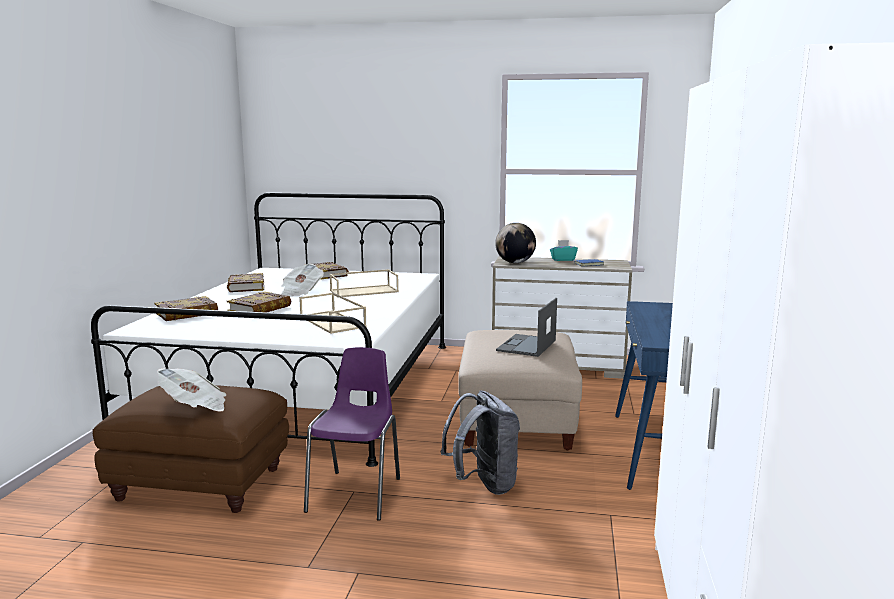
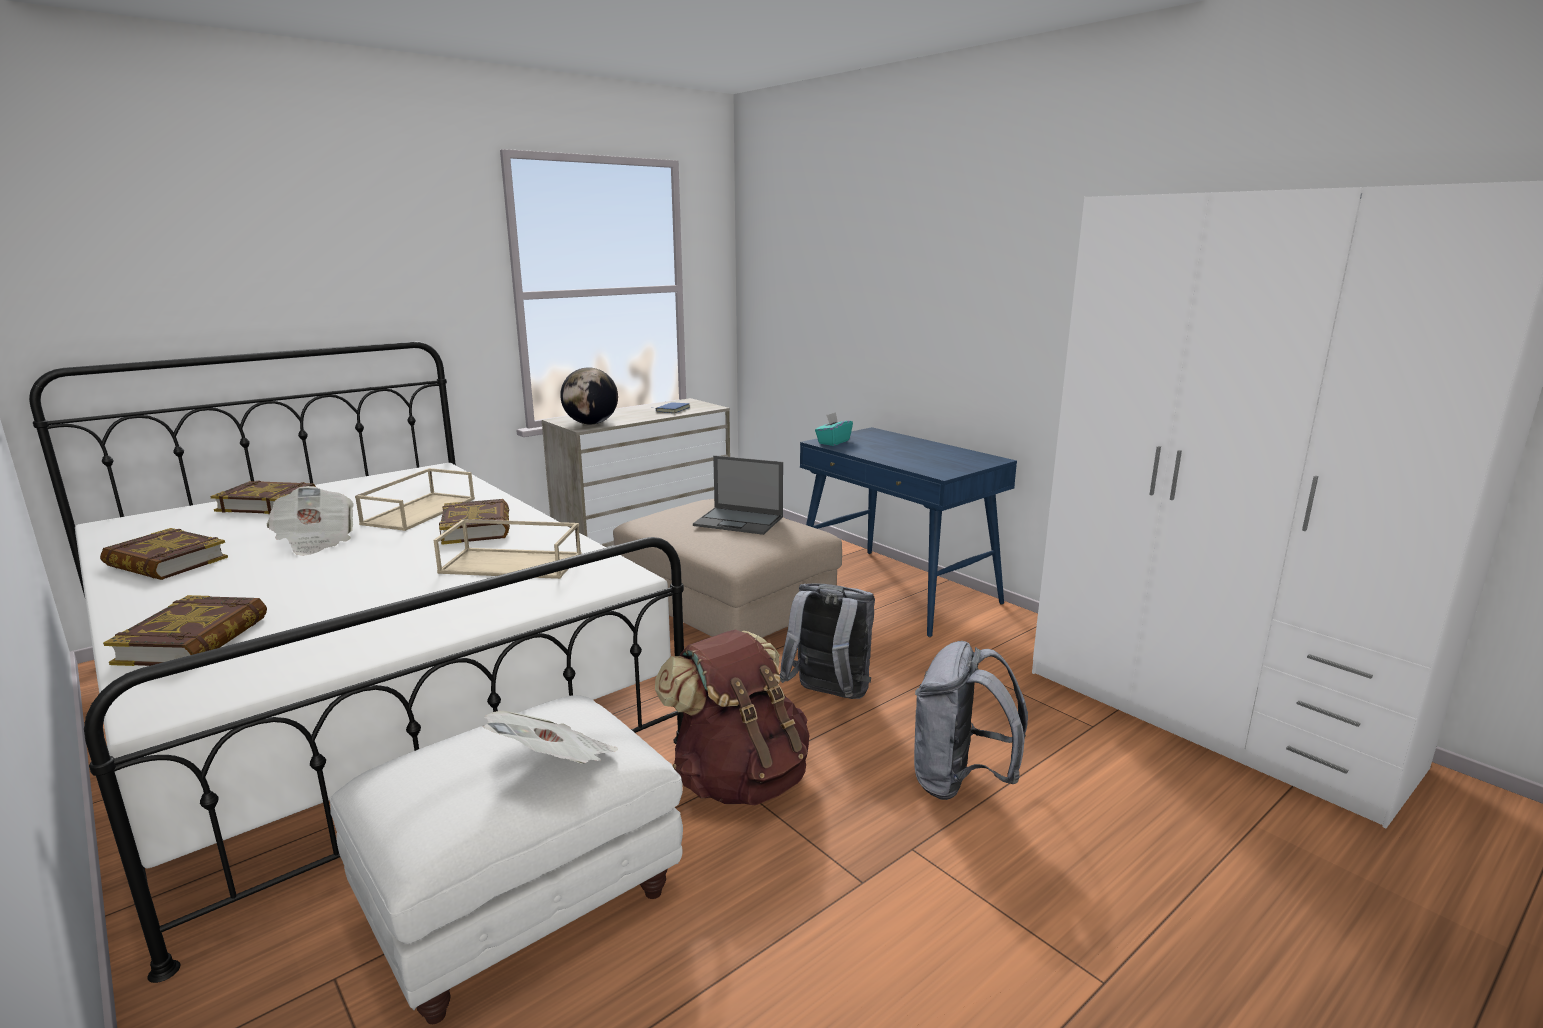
camera: 50 degrees left, 5 degrees up
brown ottoman [93,385,289,513] -> white ottoman [330,695,683,1024]
book [227,291,291,312] -> book moved to [439,499,510,545]
purple chair [304,347,400,521] -> brown backpack [655,629,810,805]
laptop [496,298,557,357] -> laptop turned 45 degrees counterclockwise [693,455,783,535]
turquoise tissue box [550,240,578,261] -> turquoise tissue box moved to [815,412,853,446]
none -> grey backpack [914,641,1028,800]

